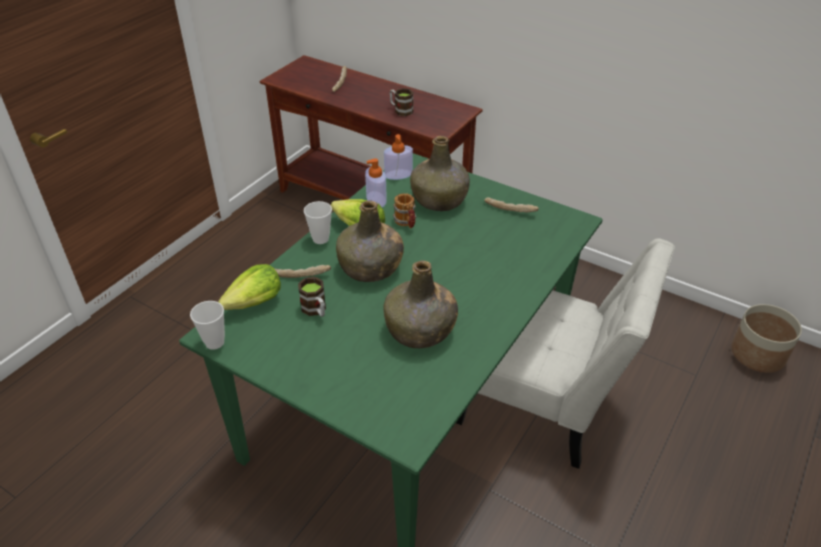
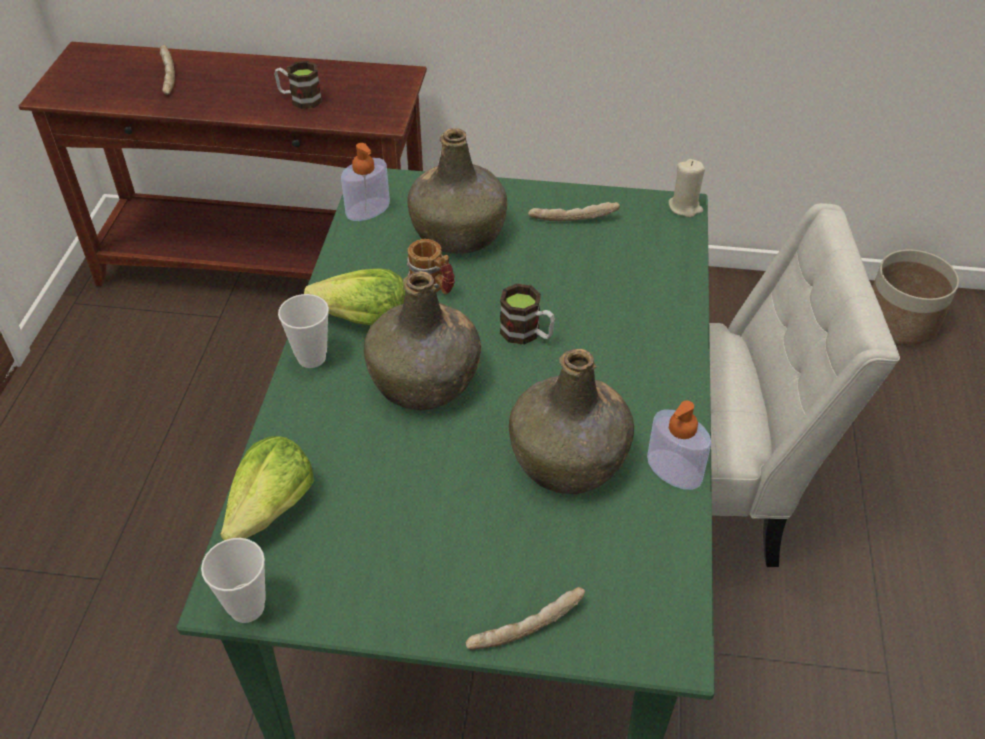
camera: 25 degrees left, 5 degrees up
bread [275,265,331,278] -> bread moved to [465,587,585,649]
mug [298,277,326,317] -> mug moved to [500,284,555,345]
soap dispenser [365,158,387,207] -> soap dispenser moved to [647,400,712,490]
none -> beige candle [668,159,705,218]

